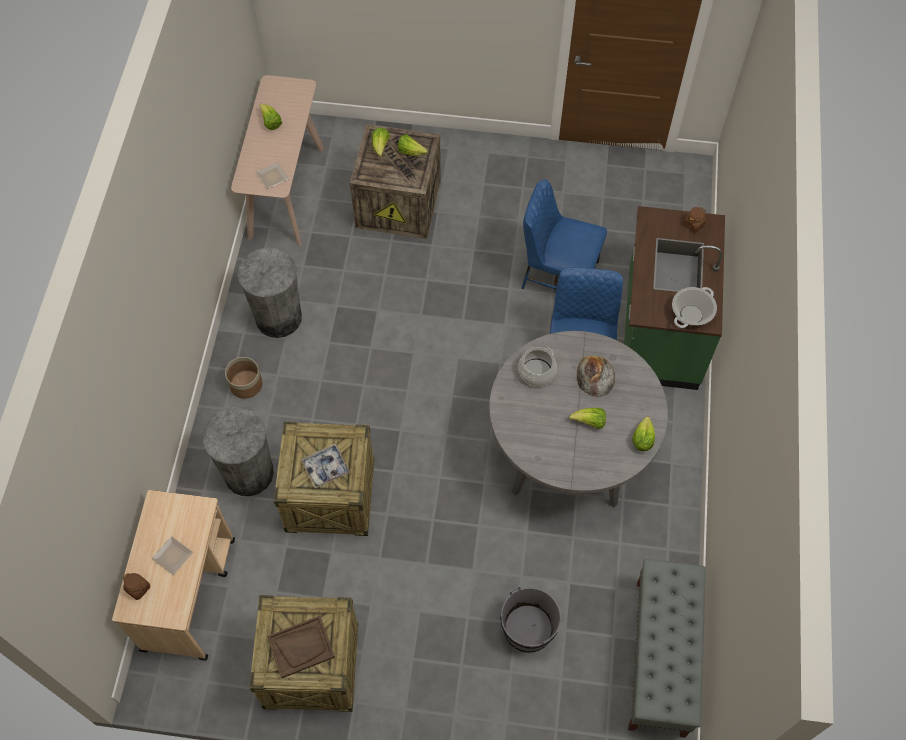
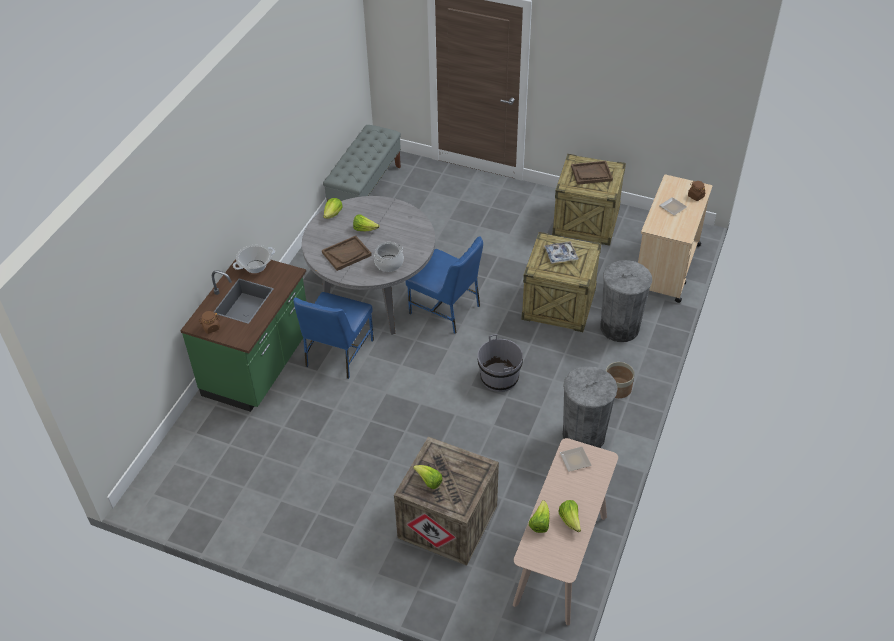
camera: 165 degrees left, 15 degrees down
lettuce [372,128,390,157] -> lettuce moved to [529,500,550,533]
grey bucket [501,586,561,653] -> grey bucket moved to [477,334,523,392]
blue chair [521,180,607,290] -> blue chair moved to [406,236,483,334]
bread [577,356,615,397] -> brown tray [322,236,372,271]

